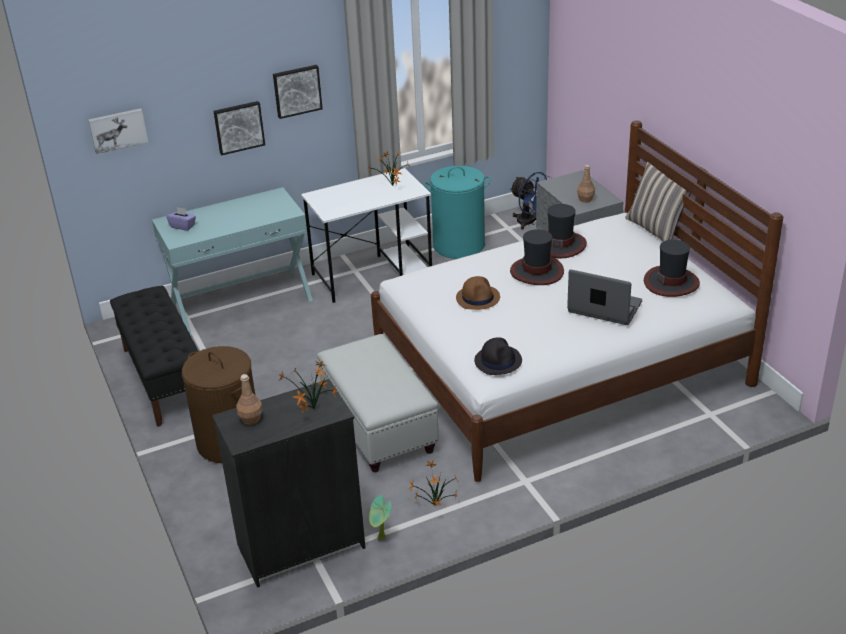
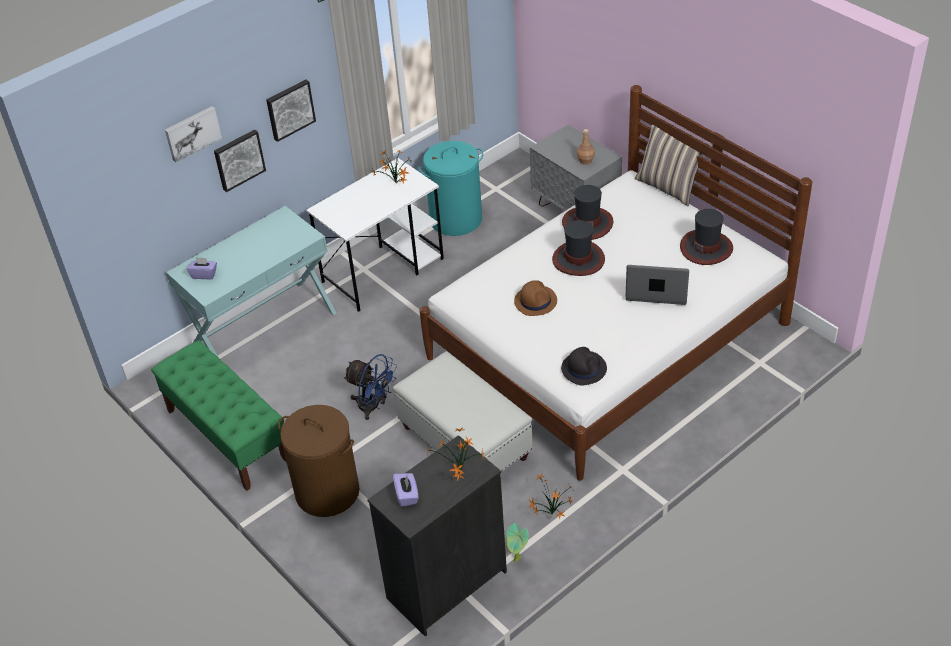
camera: 15 degrees left, 10 degrees up
picture [88,108,148,154] -> picture moved to [165,106,222,163]
black bench [110,286,199,427] -> green bench [151,340,287,491]
brown bottle [236,374,263,425] -> purple tissue box [393,473,418,507]
blue fan [510,172,551,230] -> blue fan moved to [344,354,397,420]

